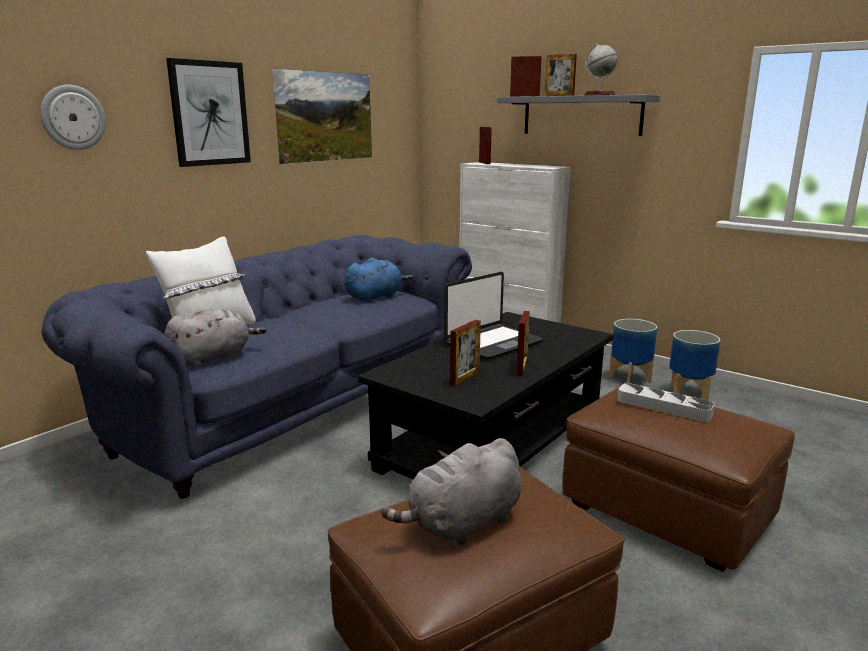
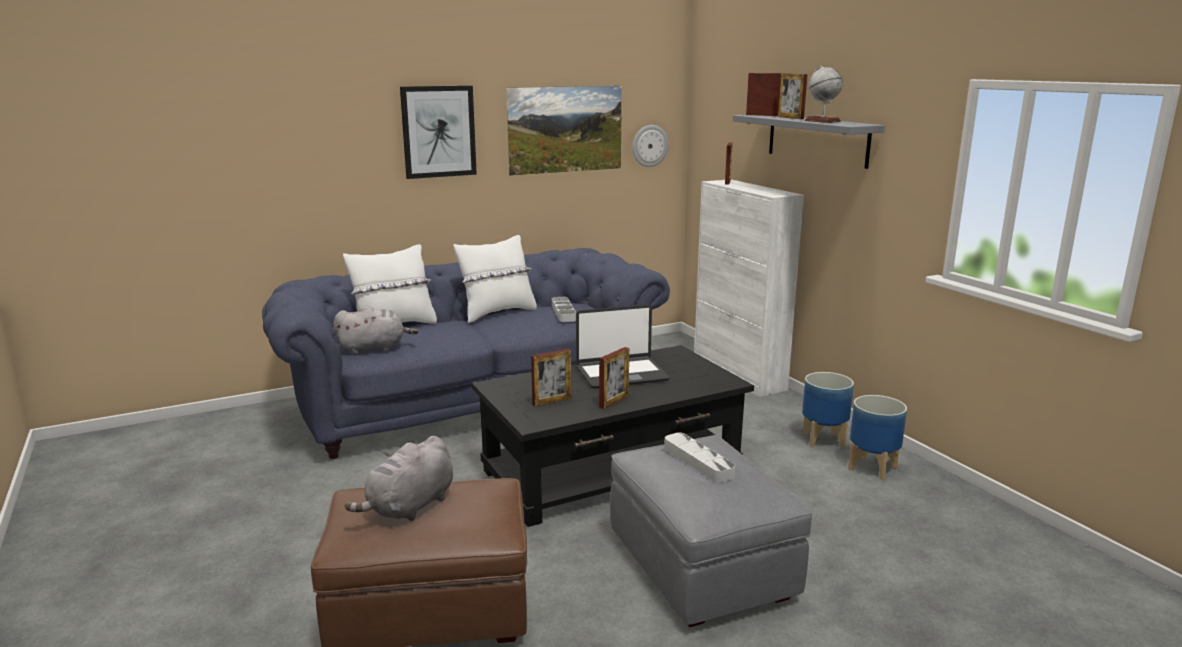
camera: 25 degrees right, 0 degrees up
wall clock [40,85,106,150] -> wall clock moved to [632,125,668,167]
blue plush toy [345,258,413,302] -> grey tray [552,297,576,322]
grey plush toy [381,438,521,545] -> grey plush toy turned 45 degrees counterclockwise [345,436,453,521]
brown ottoman [563,383,795,572] -> grey ottoman [610,435,812,627]
none -> white pillow [453,235,537,323]

